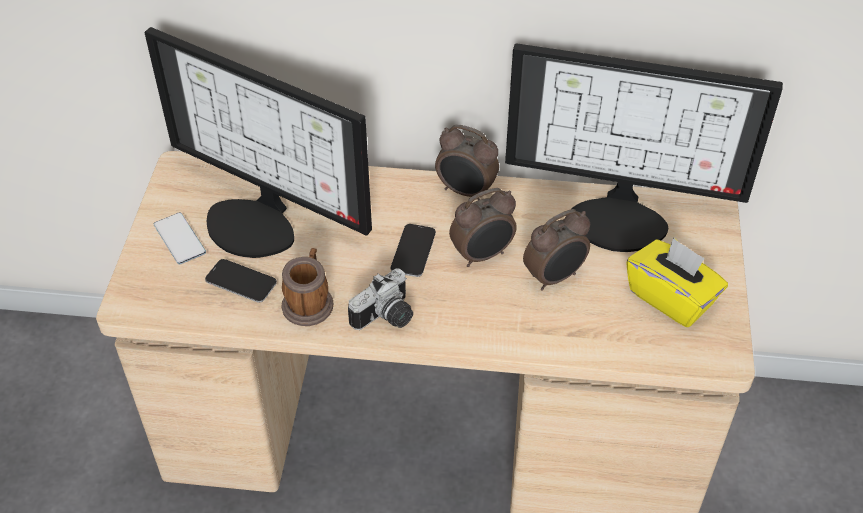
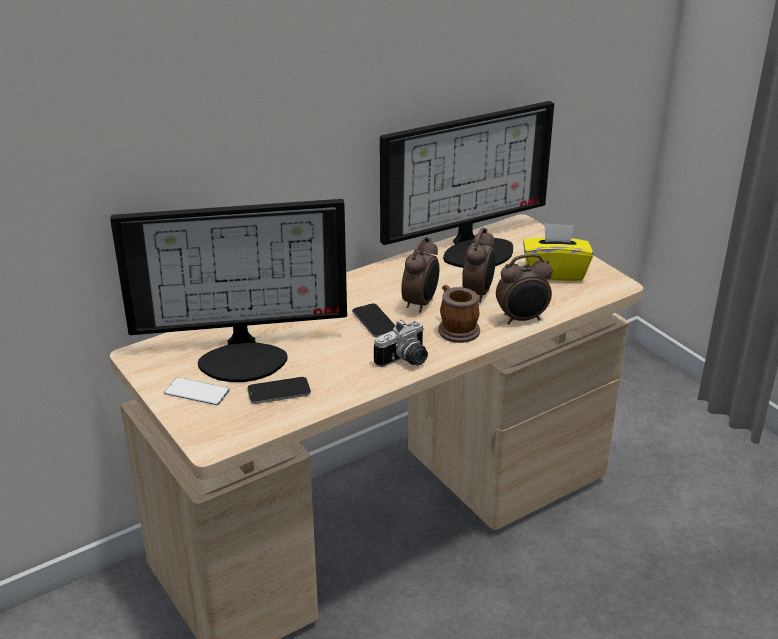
camera: 40 degrees left, 15 degrees down
mug [282,248,333,326] -> mug moved to [438,285,480,343]
camera [348,269,413,330] -> camera turned 45 degrees clockwise [374,320,428,367]
alarm clock [435,124,499,200] -> alarm clock moved to [496,254,553,324]

